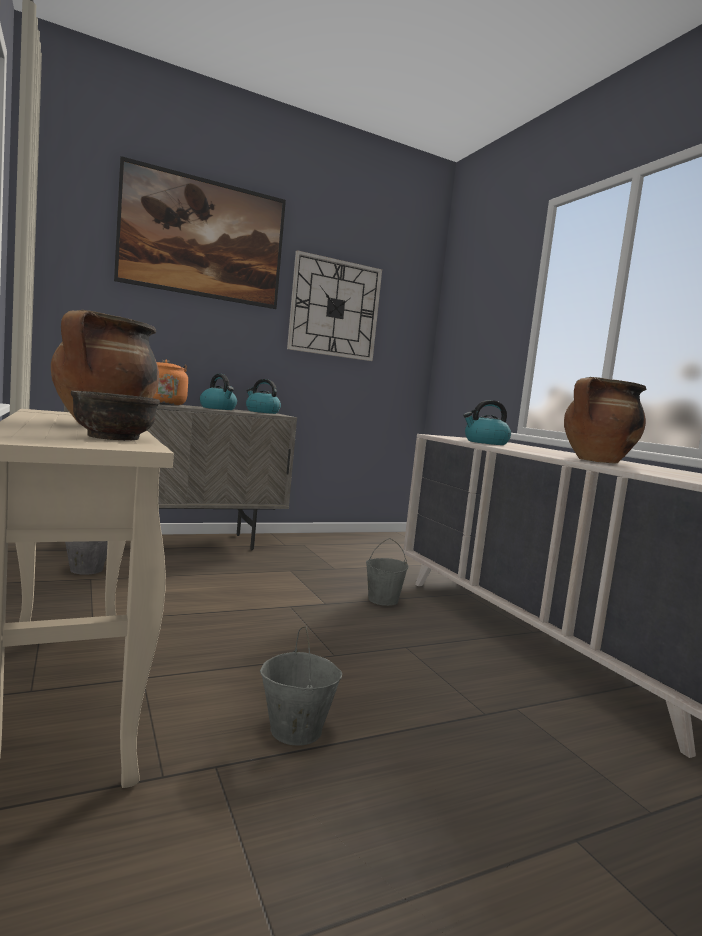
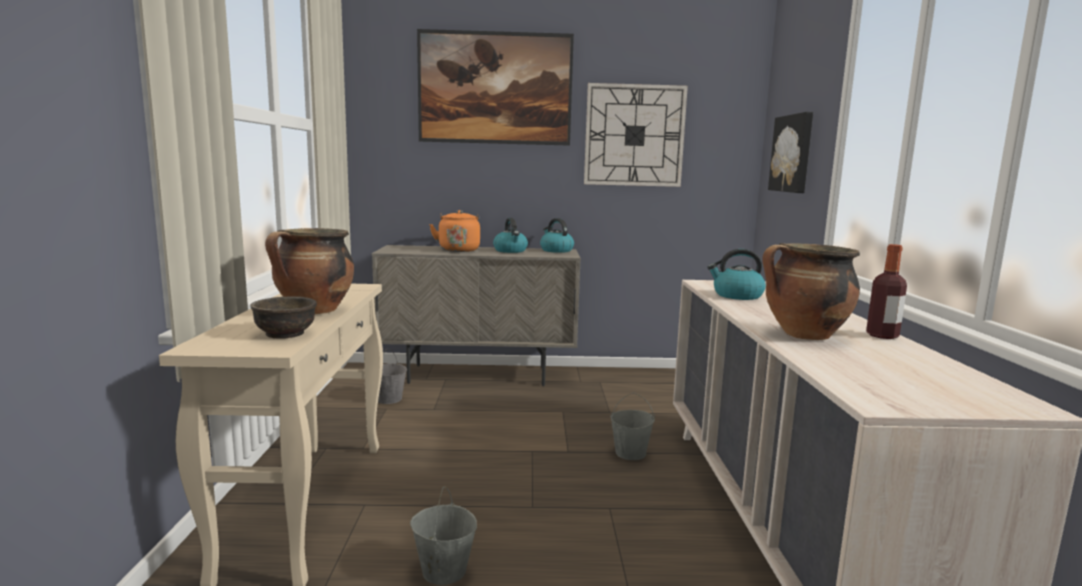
camera: 25 degrees right, 5 degrees up
none -> picture [768,112,813,193]
none -> bottle [866,244,907,339]

